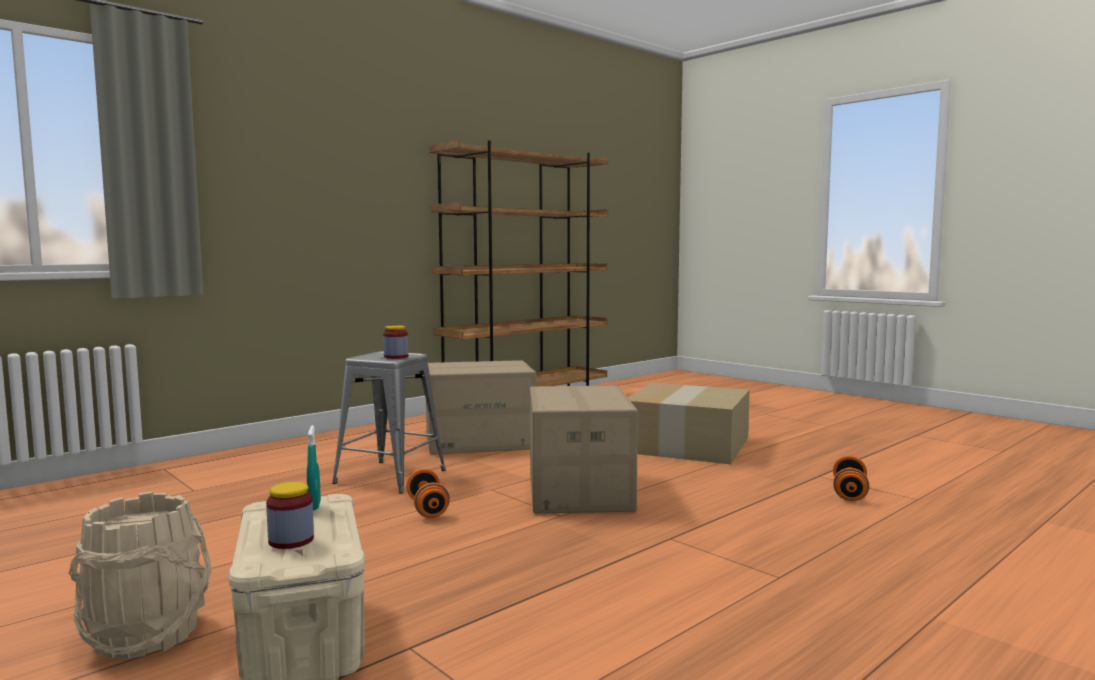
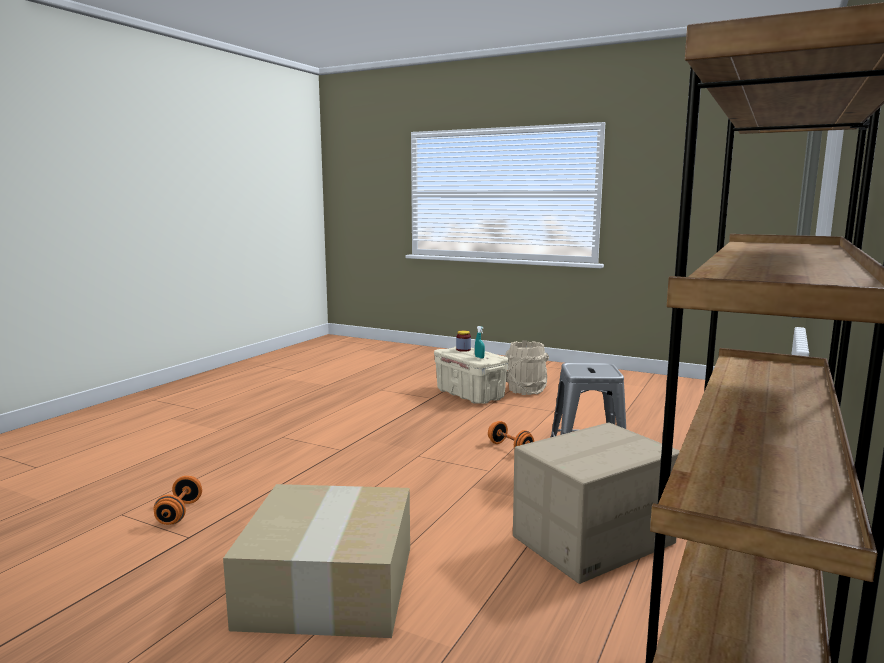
camera: 160 degrees right, 5 degrees up
jar [383,325,408,359] -> none
cardboard box [530,386,638,513] -> none

